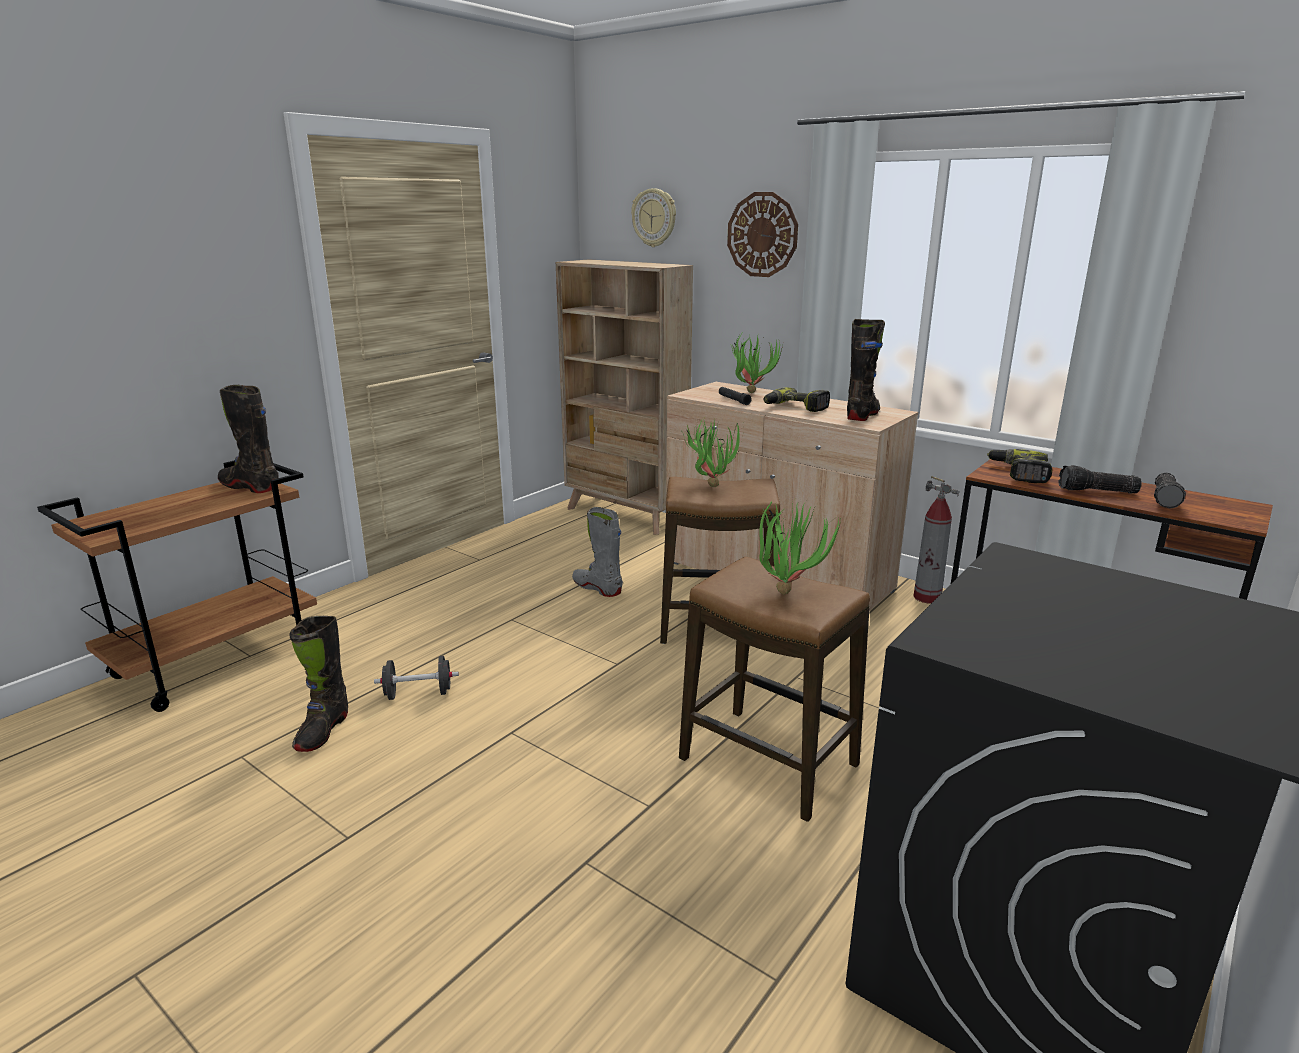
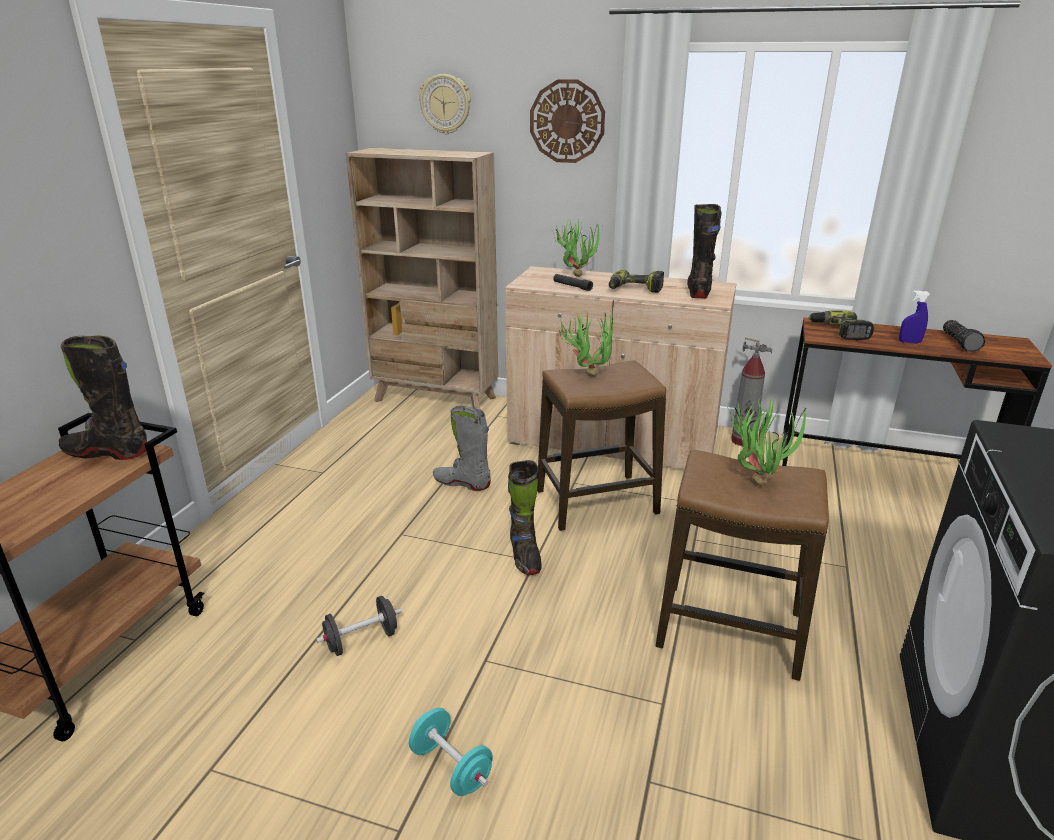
camera: 20 degrees left, 5 degrees up
black boot [289,616,348,752] -> black boot moved to [508,460,542,575]
flashlight [1059,465,1142,494] -> blue spray bottle [899,290,930,343]
none -> turquoise dumbbell [409,708,493,796]

